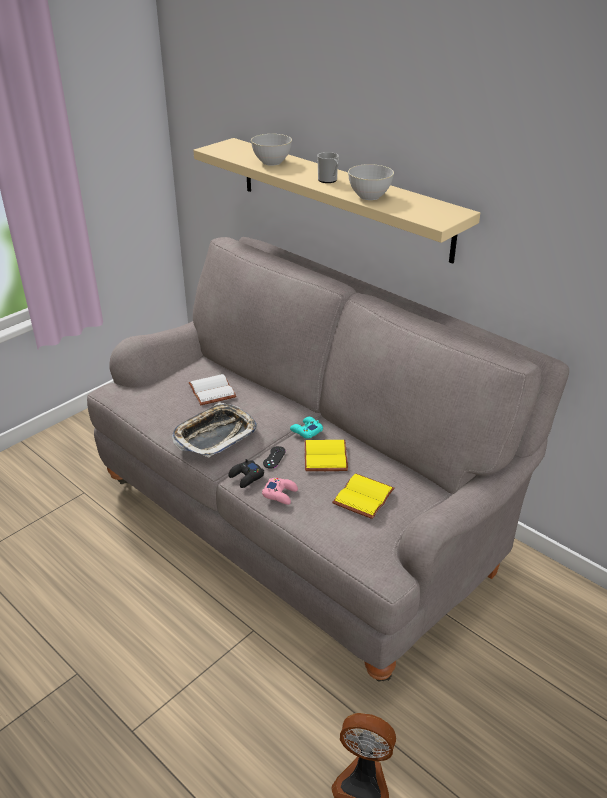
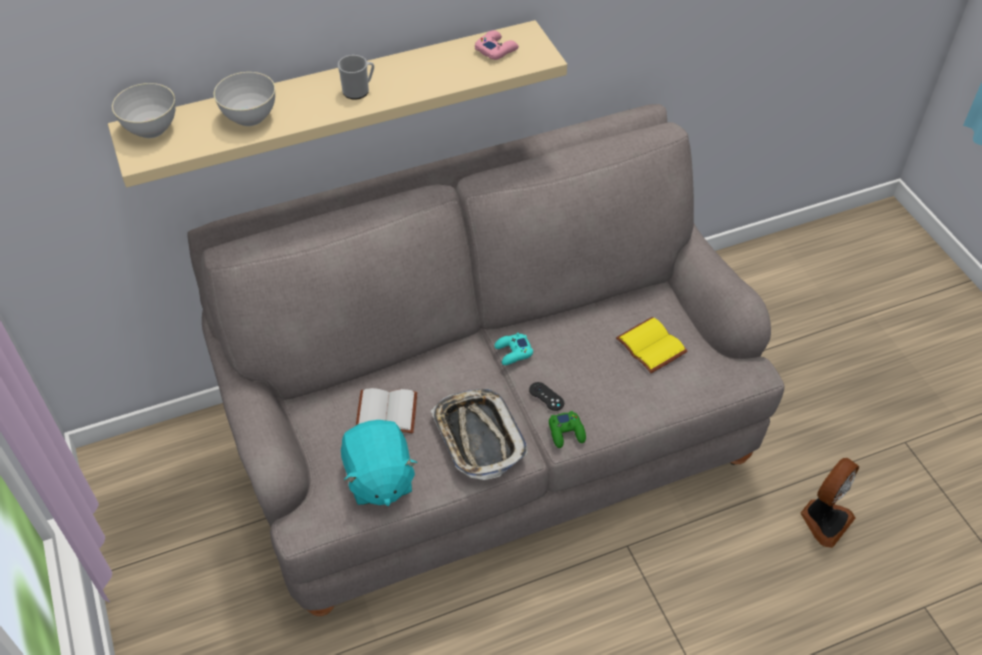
camera: 65 degrees left, 15 degrees up
black game controller [228,459,264,488] -> green game controller [549,411,586,448]
pink game controller [262,478,298,505] -> pink game controller moved to [475,30,519,60]
yellow book [304,440,348,471] -> none
grey bowl [348,164,394,200] -> grey bowl moved to [112,83,176,138]
none -> turquoise plush toy [341,420,417,506]

